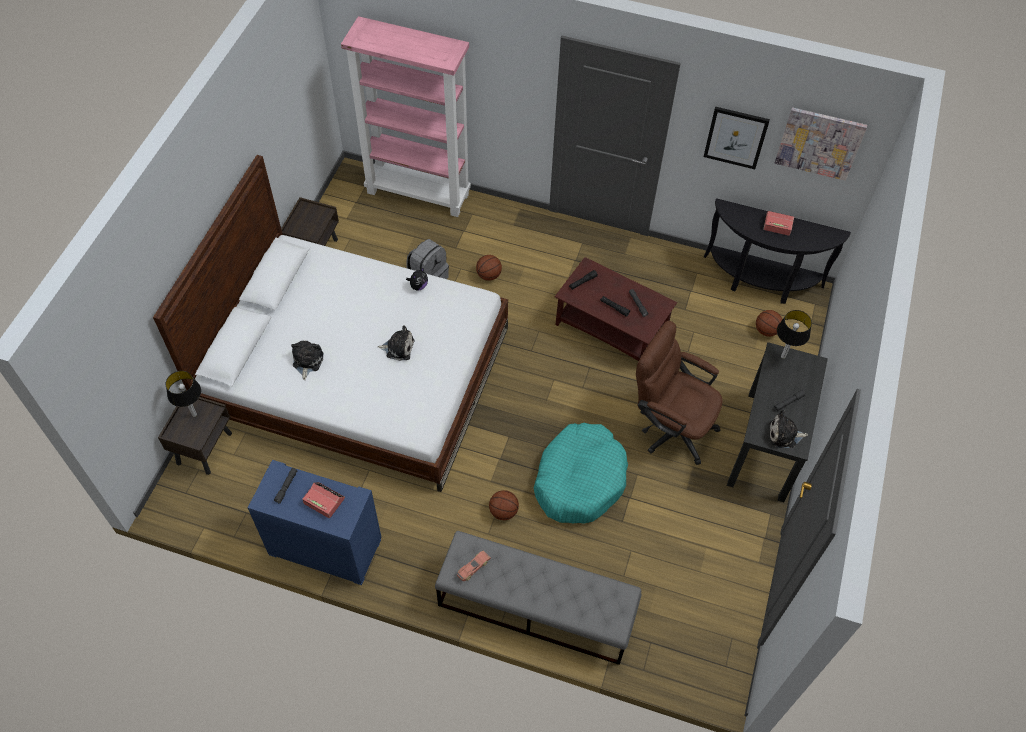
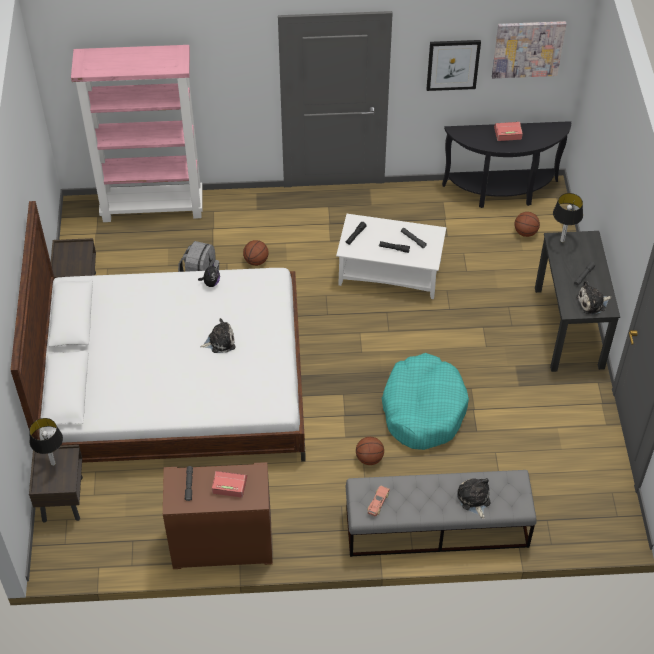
camera: 20 degrees left, 5 degrees down
blue dresser [248,460,382,585] -> brown dresser [163,462,273,569]
plush toy [291,340,324,380] -> plush toy moved to [457,478,491,519]
brown coffee table [555,257,677,361] -> white coffee table [336,214,446,299]
brown office chair [636,321,723,465] -> none

